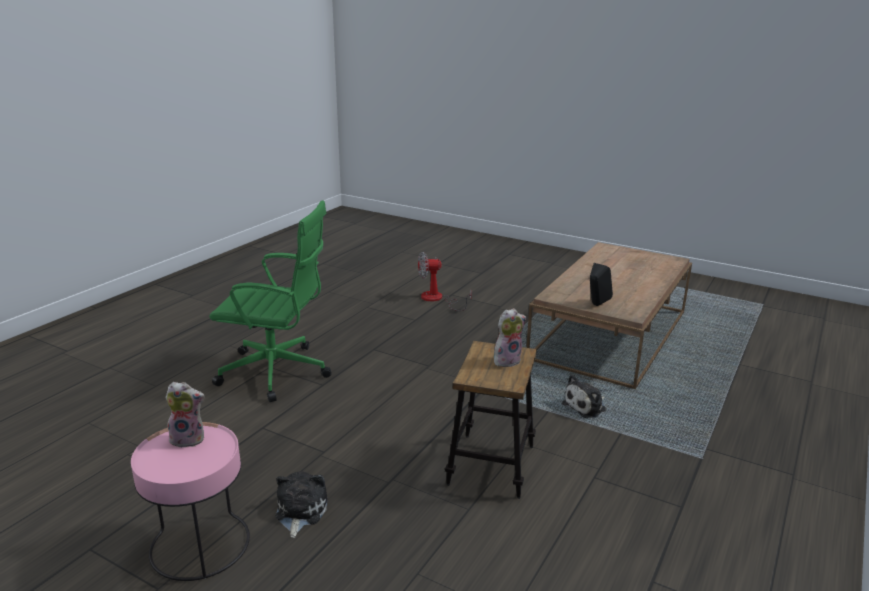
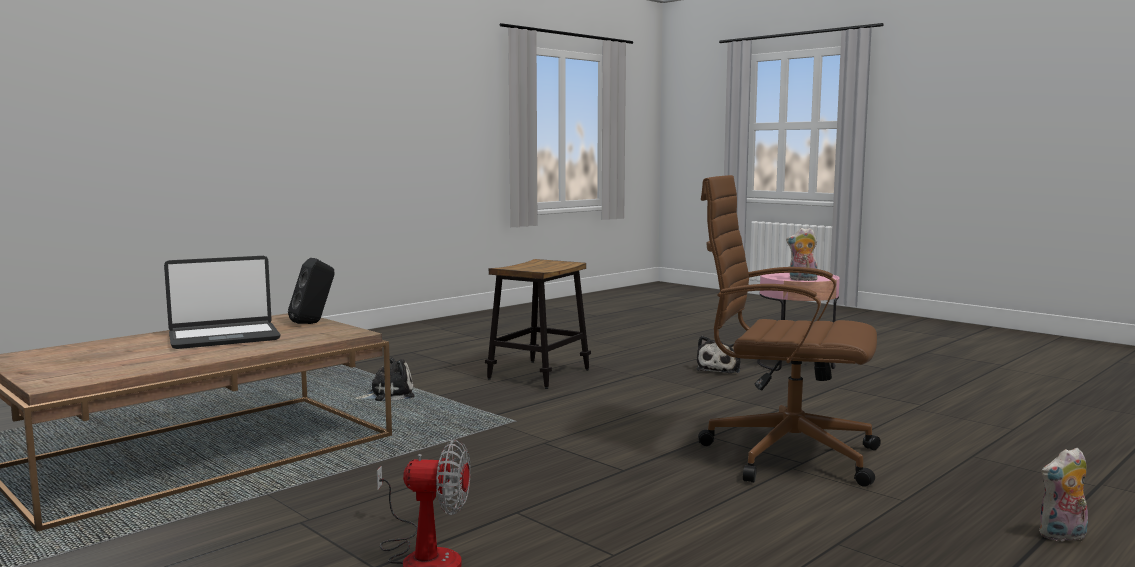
camera: 165 degrees left, 15 degrees down
green office chair [209,200,331,402] -> brown office chair [698,175,881,487]
plush toy [494,308,526,367] -> plush toy moved to [1039,448,1088,542]
none -> laptop [164,256,281,349]

